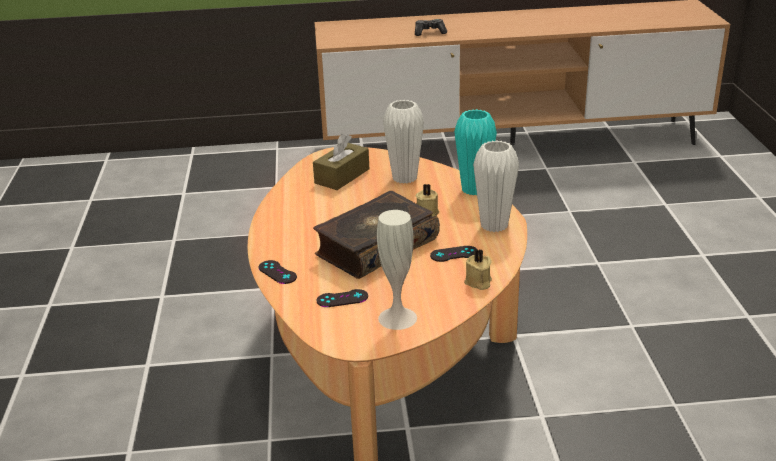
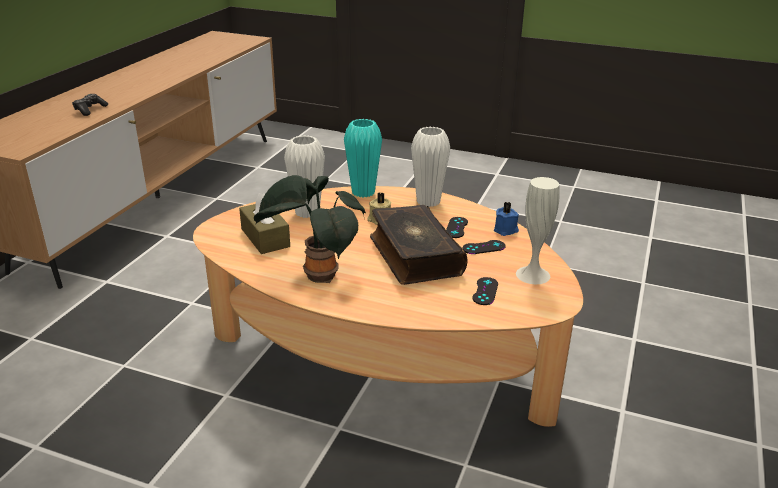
camera: 65 degrees left, 0 degrees up
black game controller [258,260,297,284] -> black game controller moved to [463,240,505,254]
beige candle [464,249,492,290] -> blue candle [494,202,519,236]
none -> potted plant [254,175,366,283]

